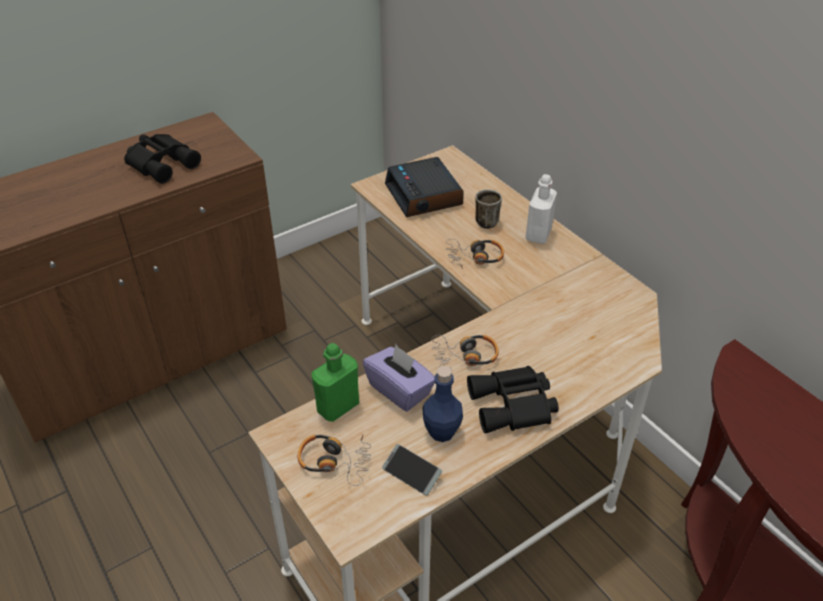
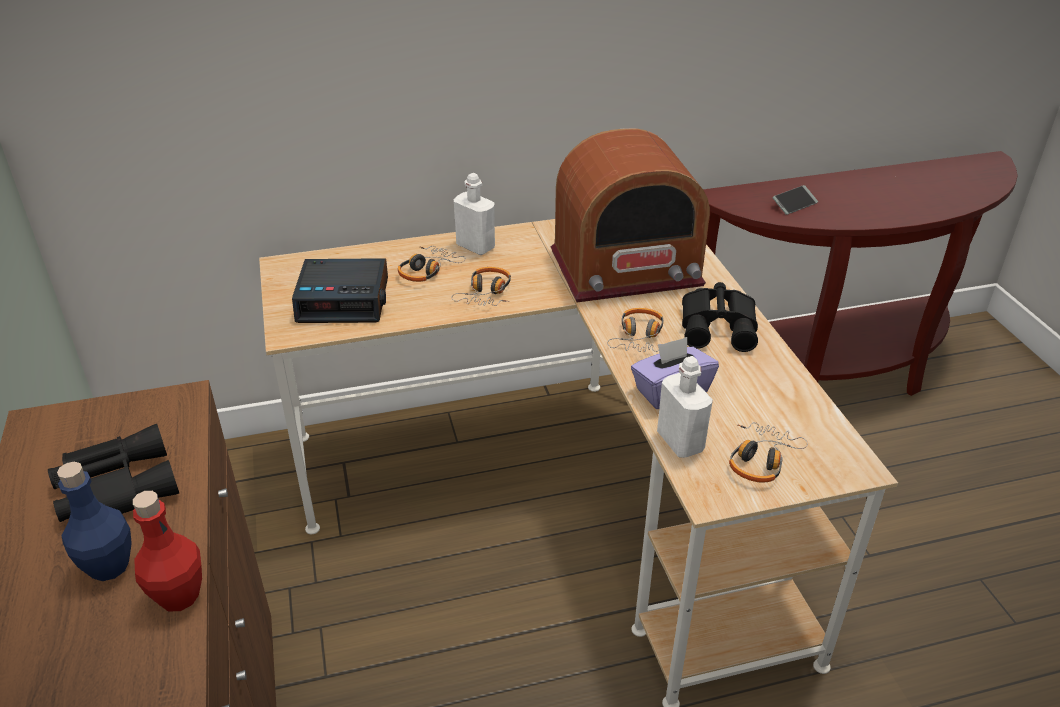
camera: 70 degrees left, 5 degrees down
green bottle [311,343,359,422] -> white bottle [657,356,713,458]
phone [382,444,442,496] -> phone moved to [773,185,818,215]
blue bottle [423,366,463,442] -> blue bottle moved to [57,462,132,581]
mug [475,189,502,229] -> headphones [398,246,466,282]
none -> red bottle [133,491,202,611]
none -> radio [551,128,710,302]

